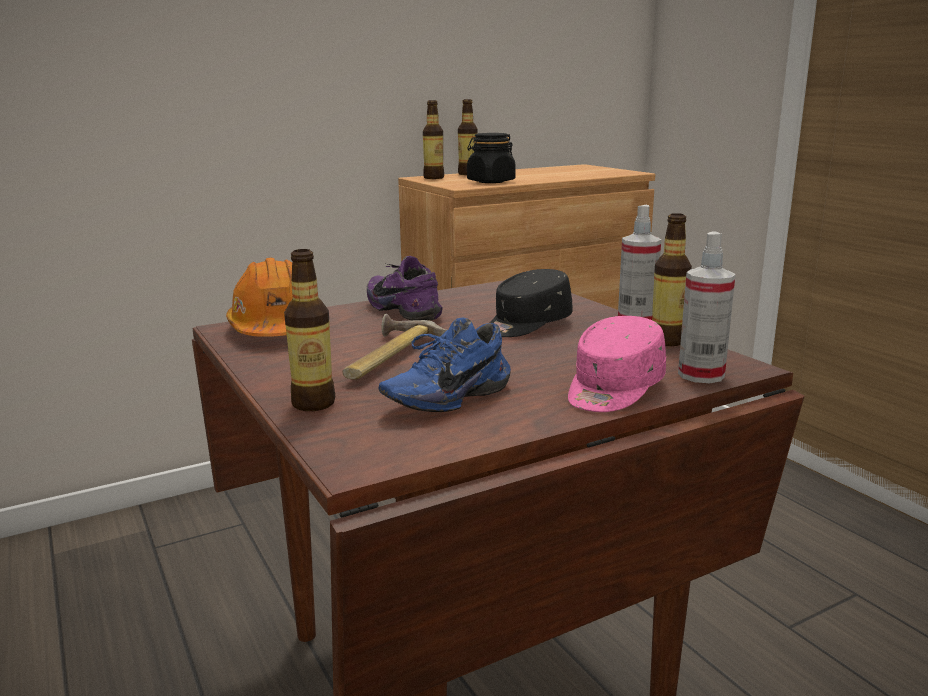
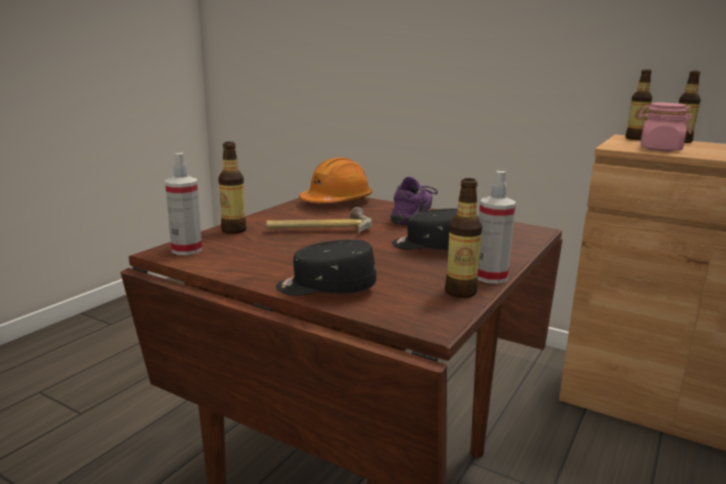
camera: 60 degrees right, 0 degrees up
blue shoe [379,318,511,412] -> none
black jar [467,133,516,183] -> pink jar [638,103,693,151]
pink cap [568,316,666,412] -> black cap [276,239,376,296]
spray bottle [678,231,736,383] -> spray bottle moved to [165,153,202,255]

